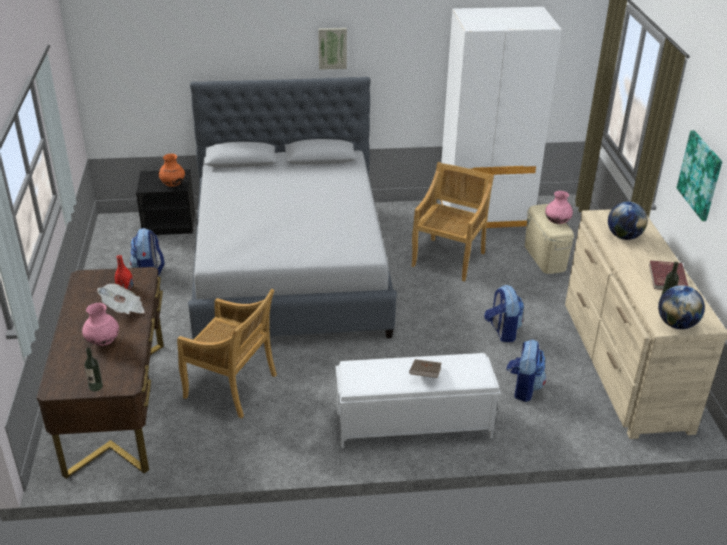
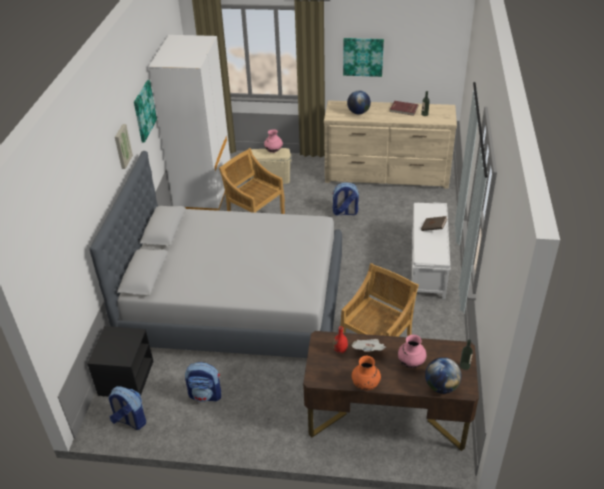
camera: 75 degrees left, 5 degrees up
orange vase [159,154,185,187] -> orange vase moved to [352,356,381,390]
backpack [506,339,546,402] -> backpack moved to [109,386,146,430]
globe [658,285,705,329] -> globe moved to [425,357,462,394]
none -> picture [134,80,157,143]

